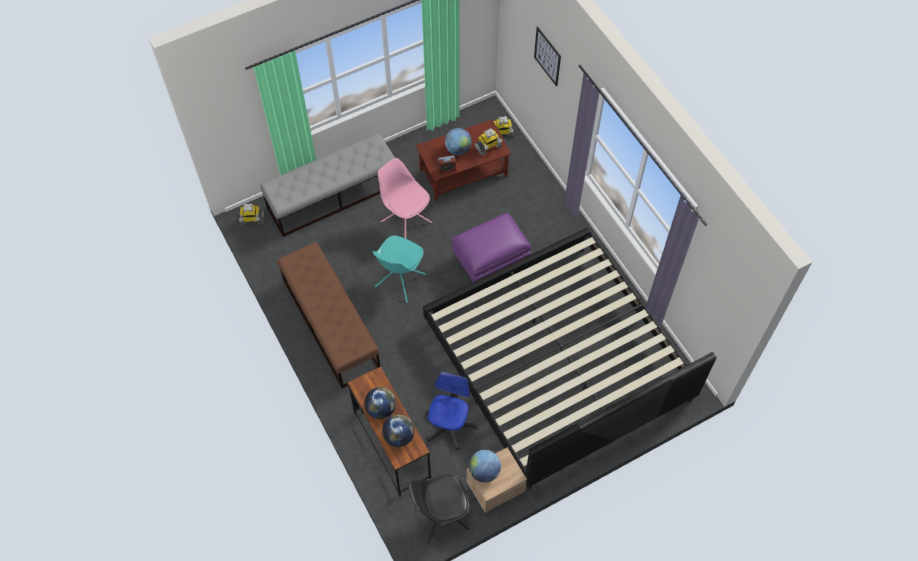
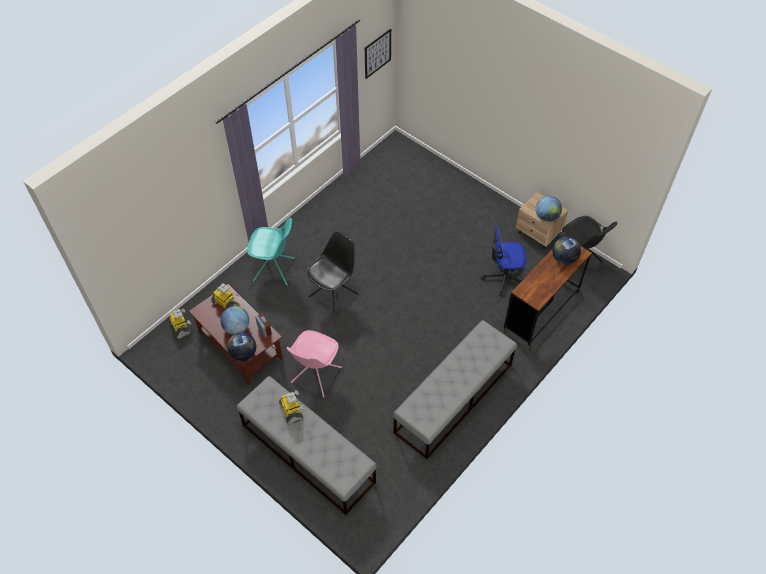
camera: 110 degrees left, 5 degrees down
toy robot [239,203,264,225] -> toy robot moved to [279,390,305,425]
brown bench [277,242,380,388] -> grey bench [393,320,517,459]
globe [364,387,396,419] -> globe moved to [227,332,256,361]
turquoise chair [372,236,426,303] -> turquoise chair moved to [247,218,295,286]
bed [423,228,717,489] -> none
purple ottoman [452,213,531,282] -> black chair [307,231,359,316]
picture [534,27,561,86] -> picture moved to [365,28,391,79]

